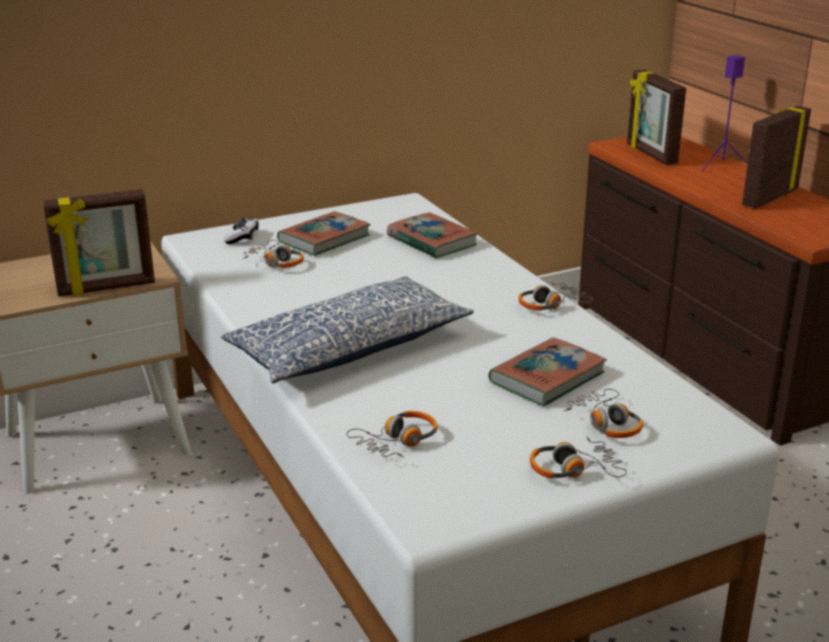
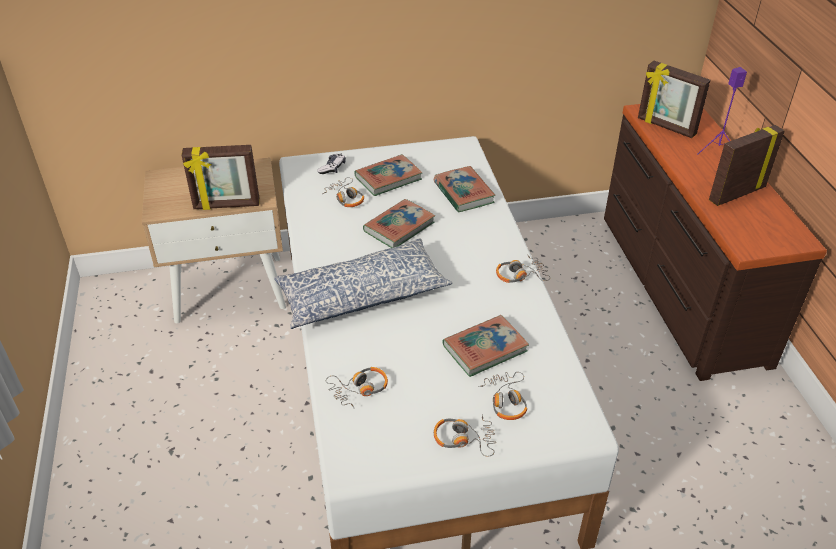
camera: 15 degrees right, 15 degrees up
picture frame [627,69,686,165] -> picture frame turned 45 degrees counterclockwise [638,61,710,138]
none -> book [363,199,435,248]

